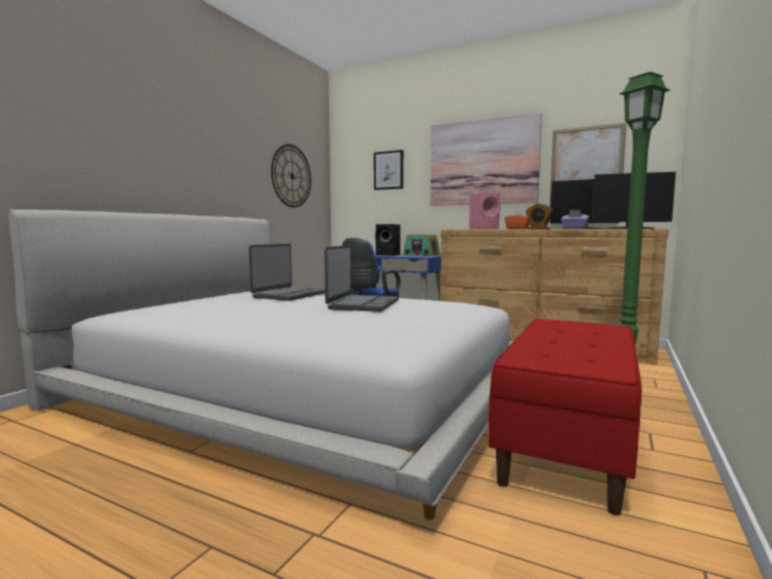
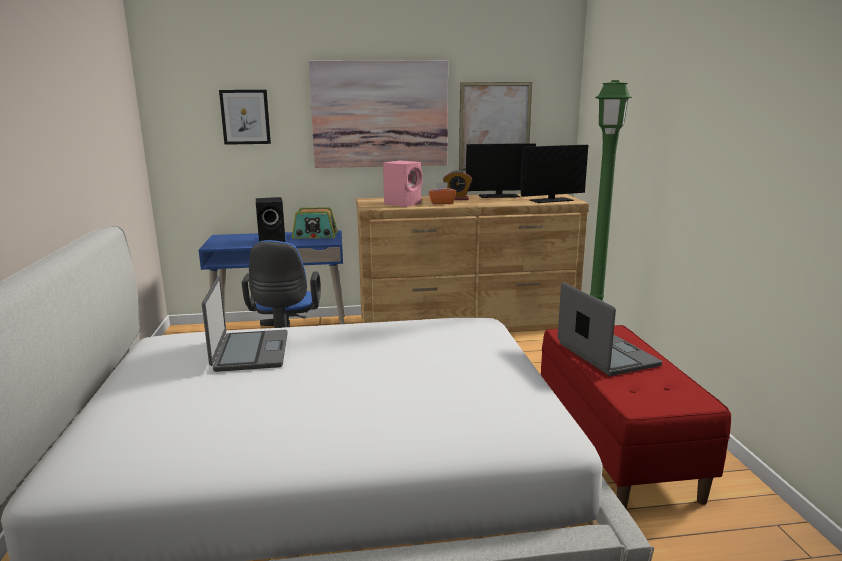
camera: 35 degrees left, 10 degrees up
wall clock [271,144,311,208] -> none
laptop [324,245,399,312] -> laptop moved to [558,282,662,376]
purple tissue box [561,210,589,229] -> none

